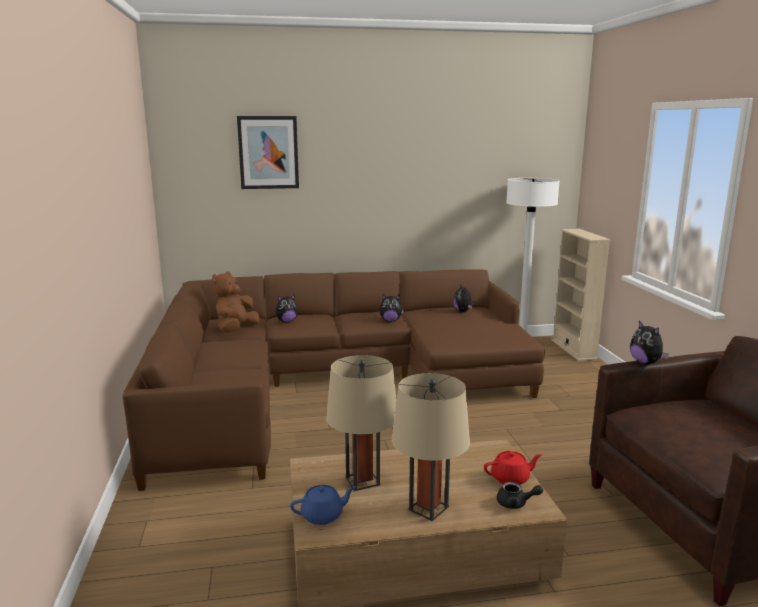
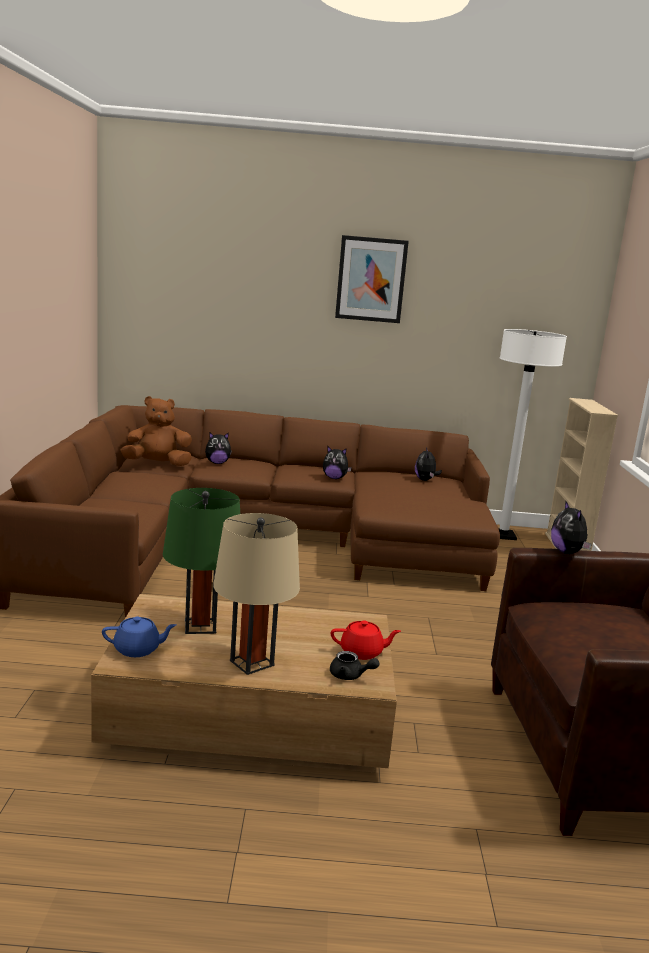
camera: 10 degrees right, 0 degrees up
brown plush toy [212,272,260,333] -> brown plush toy turned 45 degrees clockwise [121,396,192,466]
picture [237,116,299,189] -> picture moved to [335,235,409,323]
beige table lamp [326,355,397,491] -> green table lamp [163,488,240,634]

